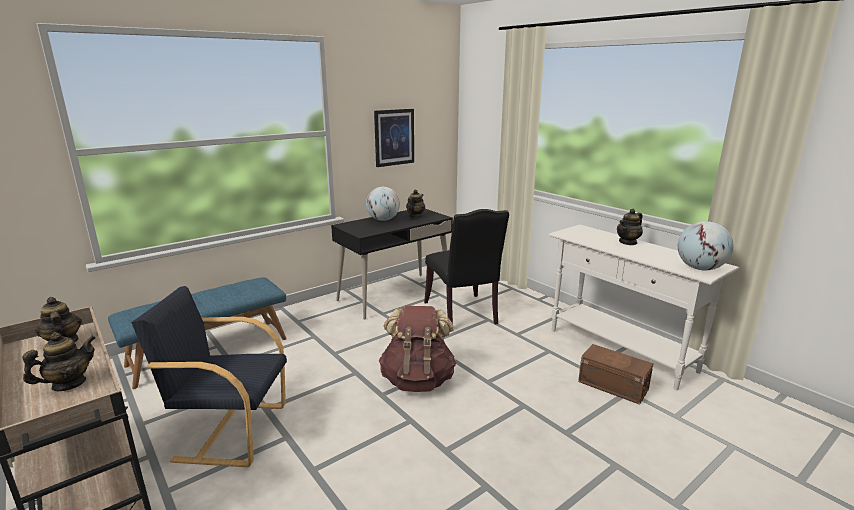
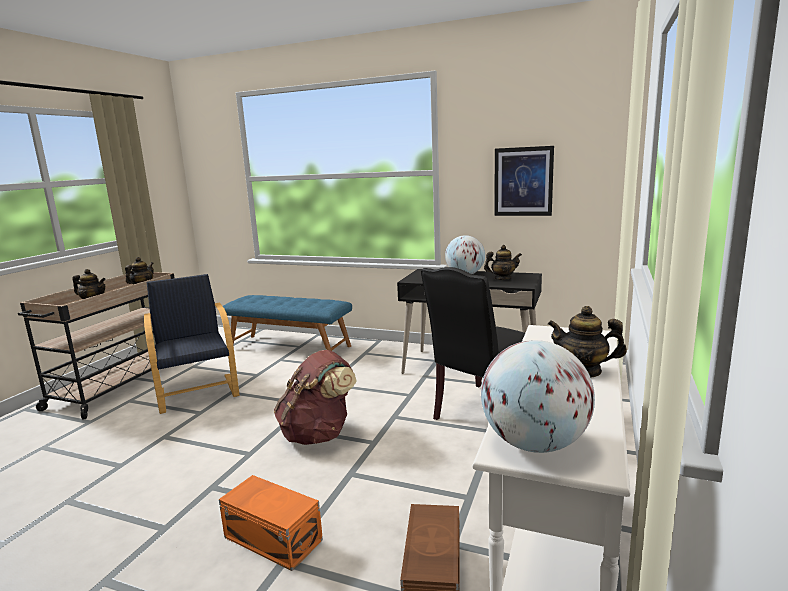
camera: 60 degrees right, 5 degrees down
none -> orange storage box [219,475,323,571]

